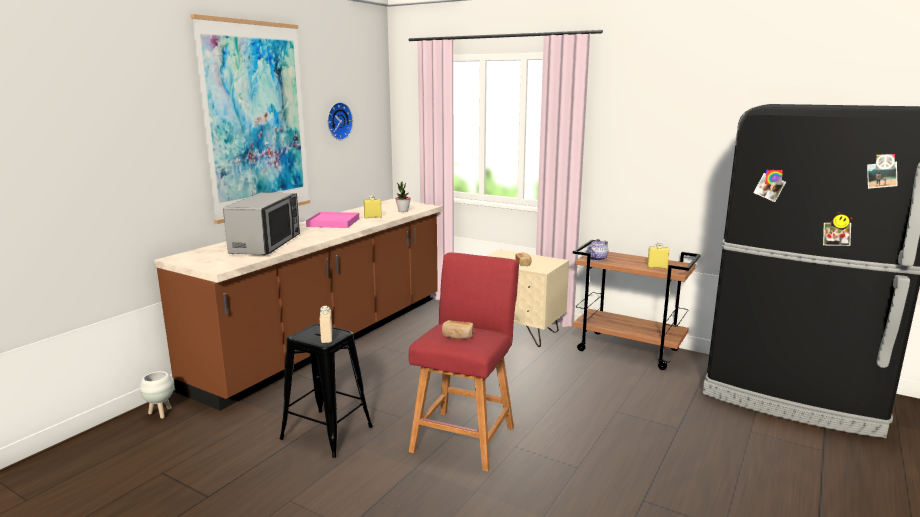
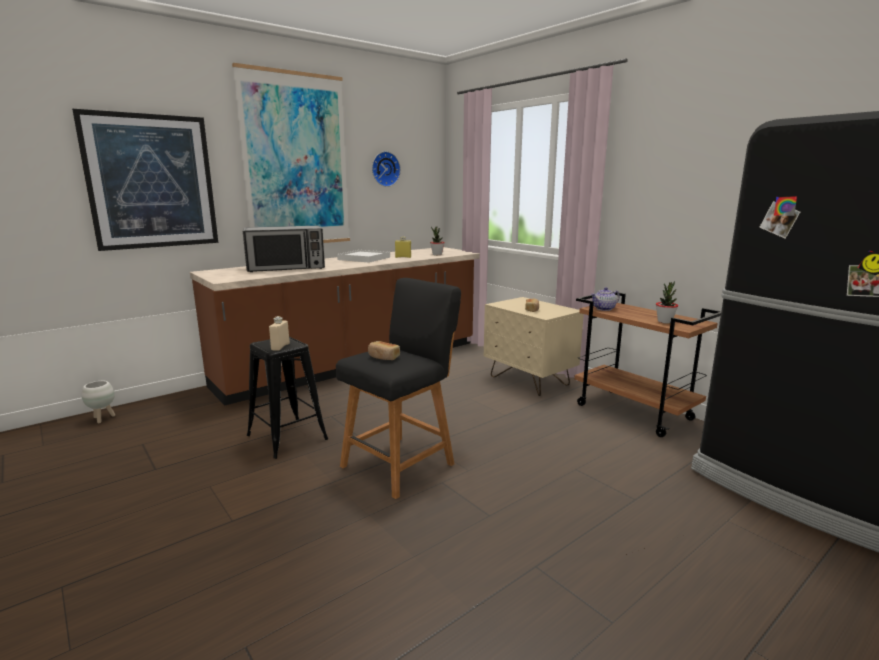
camera: 20 degrees right, 0 degrees up
white planter [140,371,174,419] -> white planter moved to [82,381,115,423]
microwave [223,192,300,255] -> microwave turned 45 degrees clockwise [243,226,325,272]
pink tray [306,212,359,228] -> white tray [337,250,390,263]
red stool [409,252,519,472] -> black stool [336,278,461,499]
yellow bottle [647,242,669,269] -> potted plant [656,281,678,324]
none -> picture [72,109,218,251]

